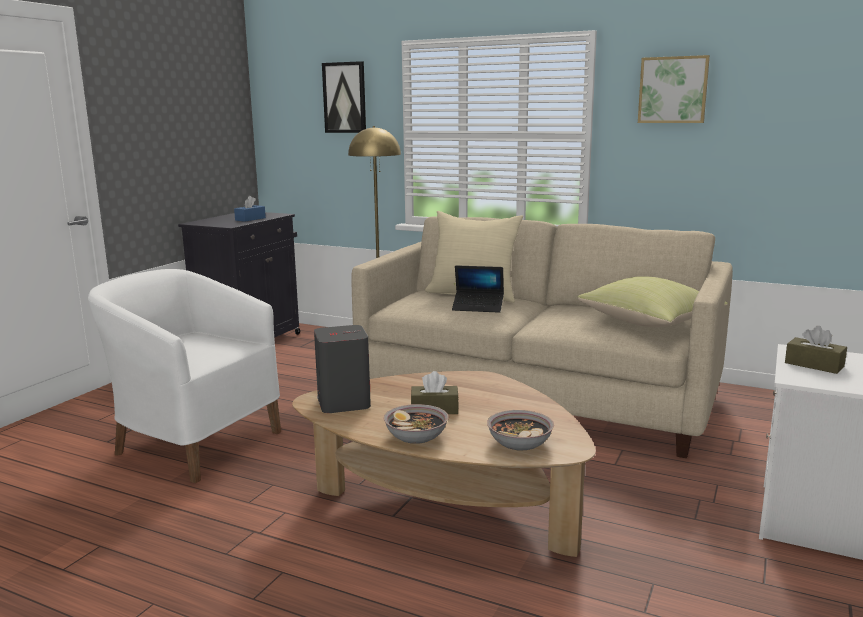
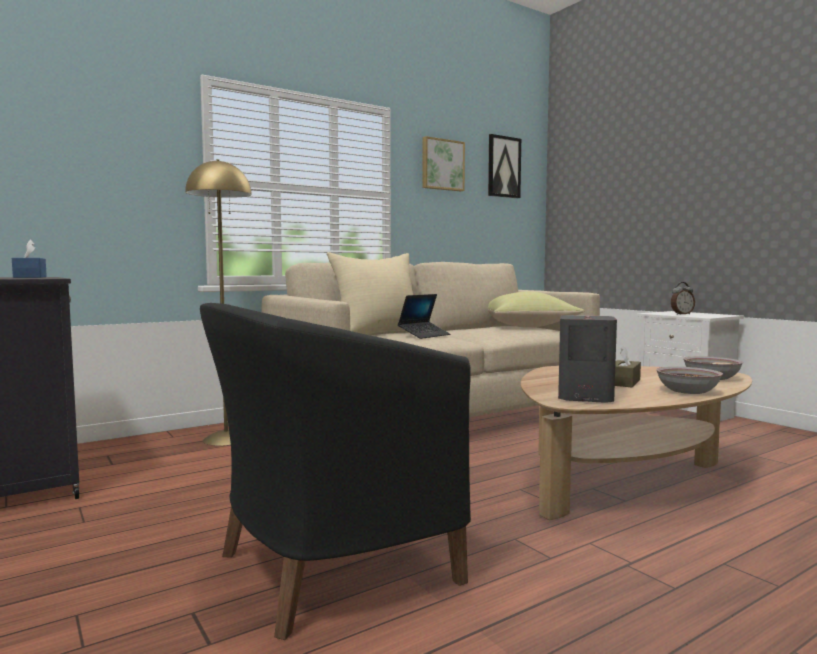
camera: 60 degrees left, 10 degrees down
white armchair [88,269,281,483] -> black armchair [200,303,471,640]
picture [322,61,366,133] -> picture moved to [488,134,521,198]
brown tissue box [785,326,847,374] -> alarm clock [671,282,695,315]

